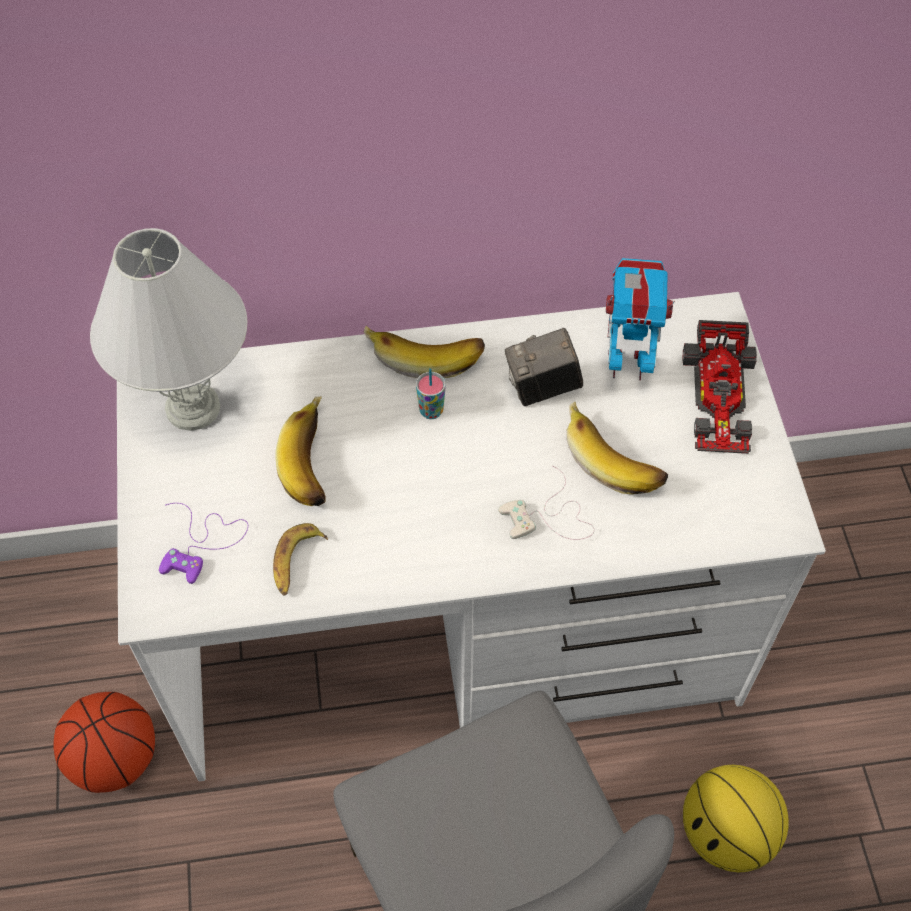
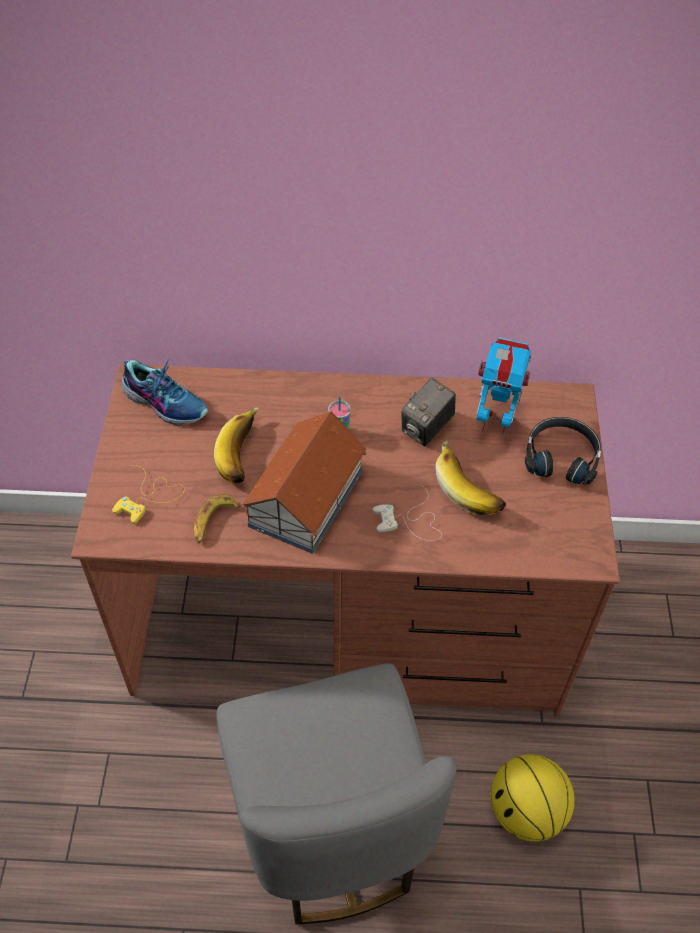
camera: 10 degrees right, 5 degrees down
basketball [53,692,155,793] -> none
white table lamp [90,228,247,431] -> shoe [121,358,208,425]
white desk [117,292,826,781] -> brown desk [71,364,620,717]
purple game controller [159,503,248,584] -> yellow game controller [112,465,185,524]
banana [363,326,485,378] -> none
camera [505,328,583,406] -> camera turned 45 degrees counterclockwise [401,377,456,446]
toy car [682,320,757,454] -> black headphones [524,417,601,485]
none -> toy house [241,411,367,554]

